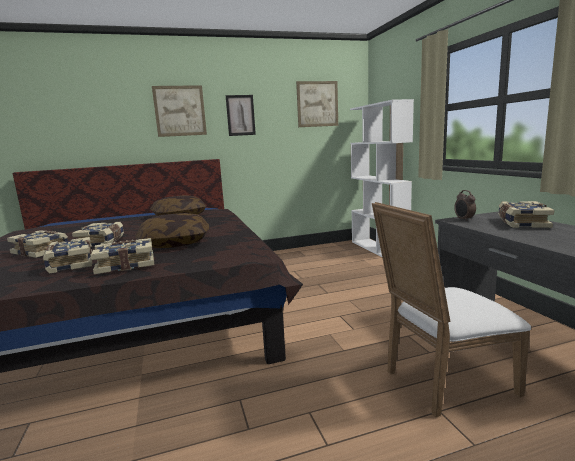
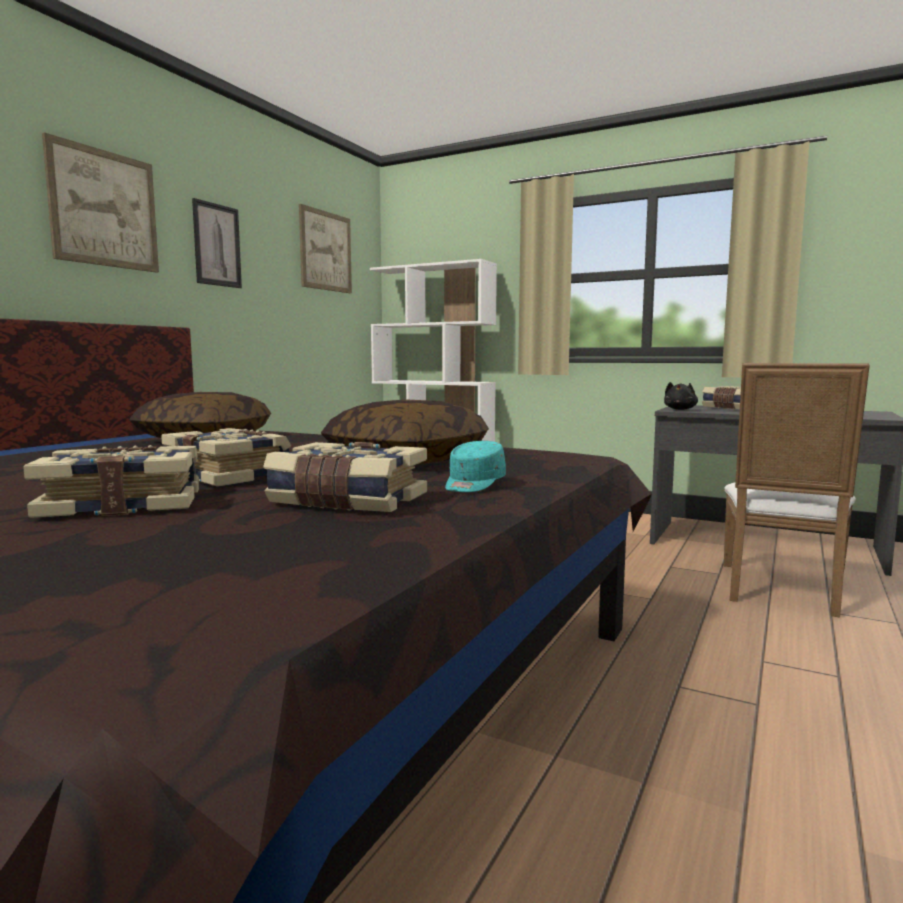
camera: 45 degrees left, 5 degrees down
book [90,238,154,274] -> turquoise cap [445,441,506,492]
alarm clock [454,190,476,221] -> black plush toy [664,382,698,410]

